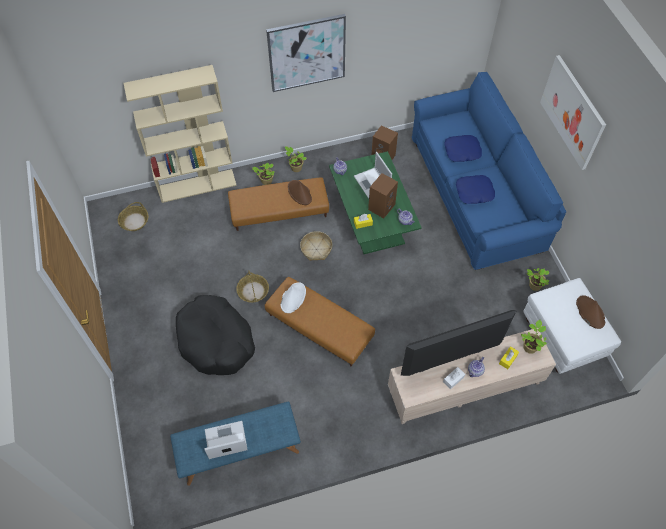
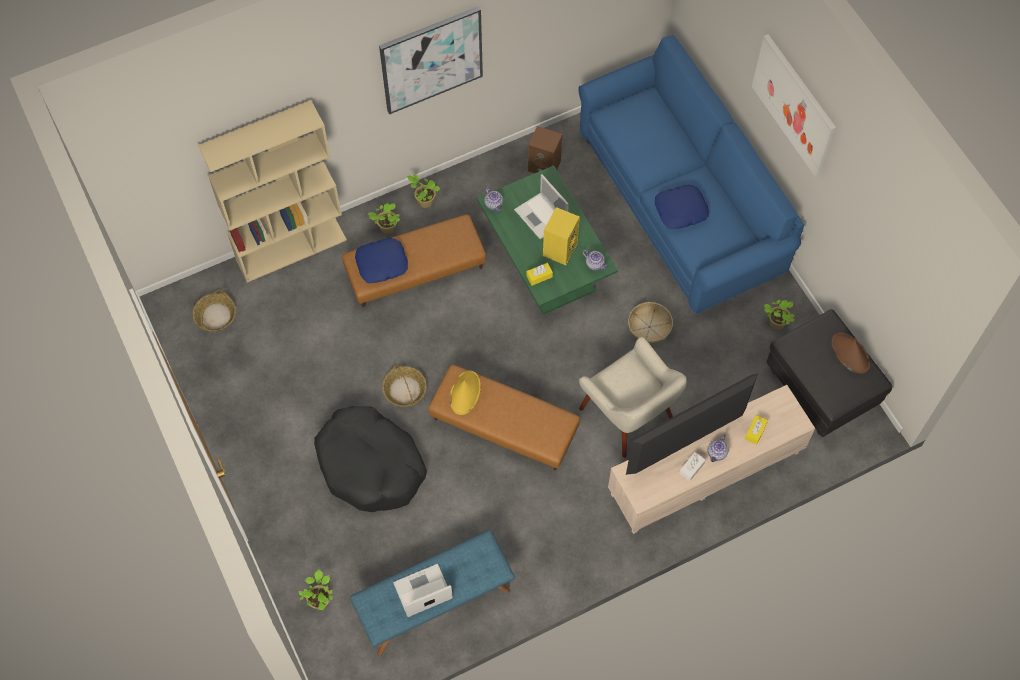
camera: 10 degrees left, 5 degrees up
white hat [280,282,306,313] -> yellow hat [450,371,481,415]
brown hat [288,180,312,205] -> none
basket [300,231,332,261] -> basket moved to [628,302,673,344]
brown speaker [368,173,398,218] -> yellow speaker [543,207,580,265]
blue pillow [444,135,482,162] -> blue pillow moved to [355,238,408,284]
potted plant [521,320,547,354] -> potted plant moved to [298,569,333,610]
white ottoman [524,278,621,374] -> black ottoman [767,309,892,437]
none -> beige armchair [579,337,687,458]

